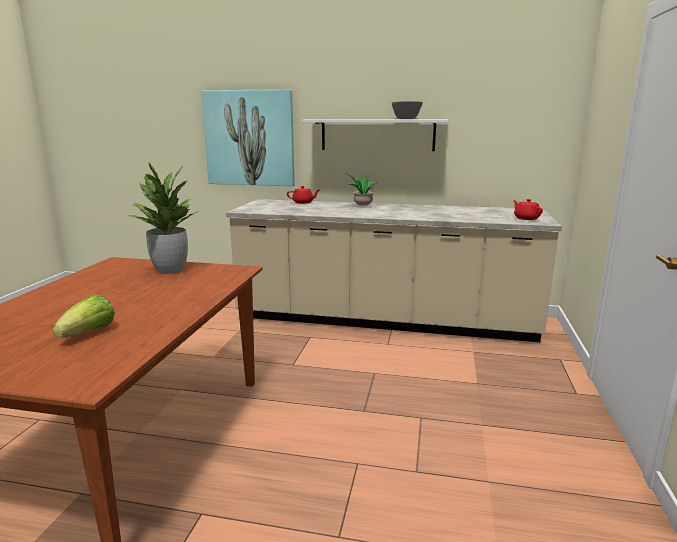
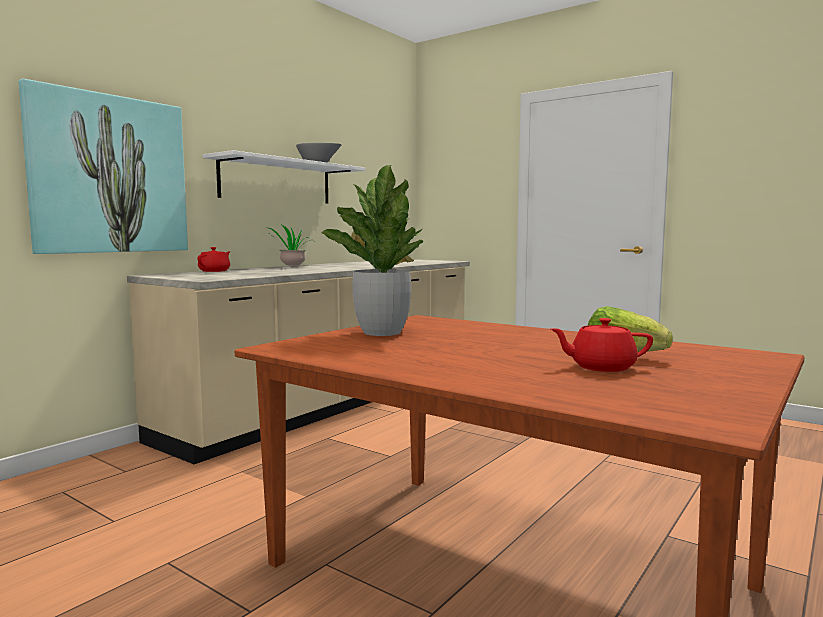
camera: 65 degrees left, 10 degrees down
red teapot [513,199,543,220] -> red teapot moved to [550,318,653,372]

